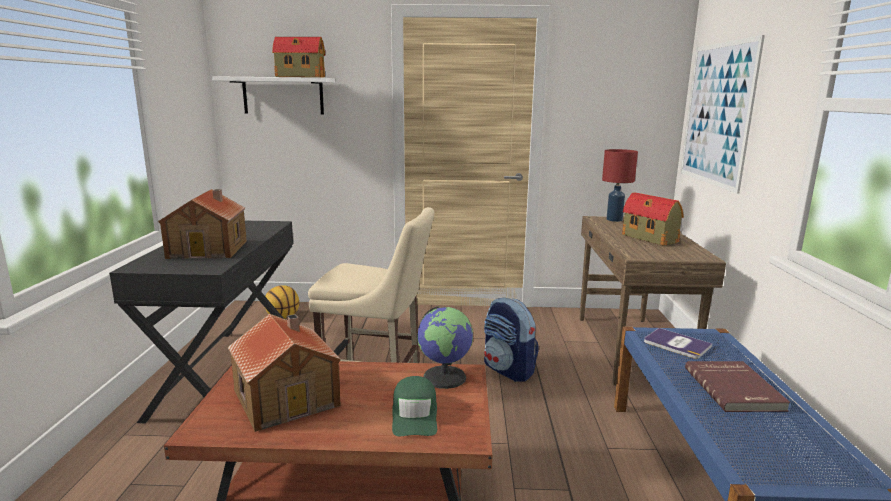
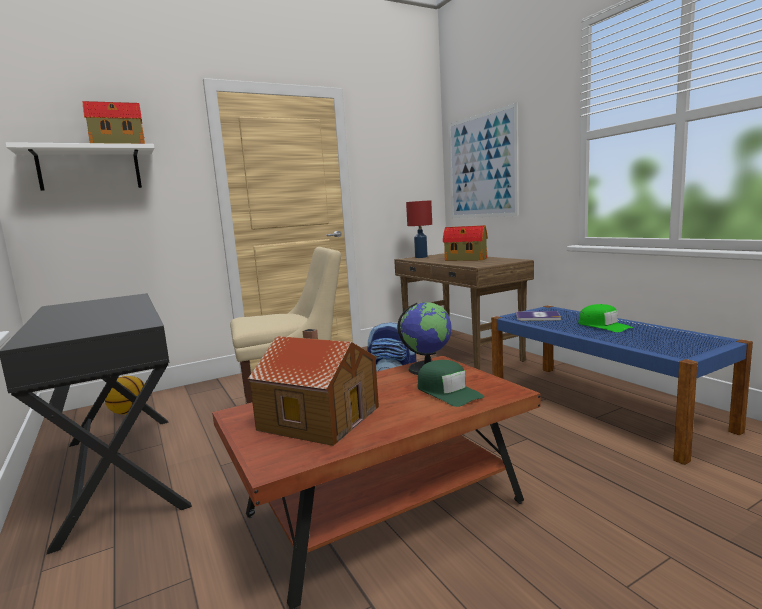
camera: 30 degrees left, 5 degrees down
toy house [158,189,247,259] -> none
red book [685,361,790,412] -> green cap [578,304,633,332]

